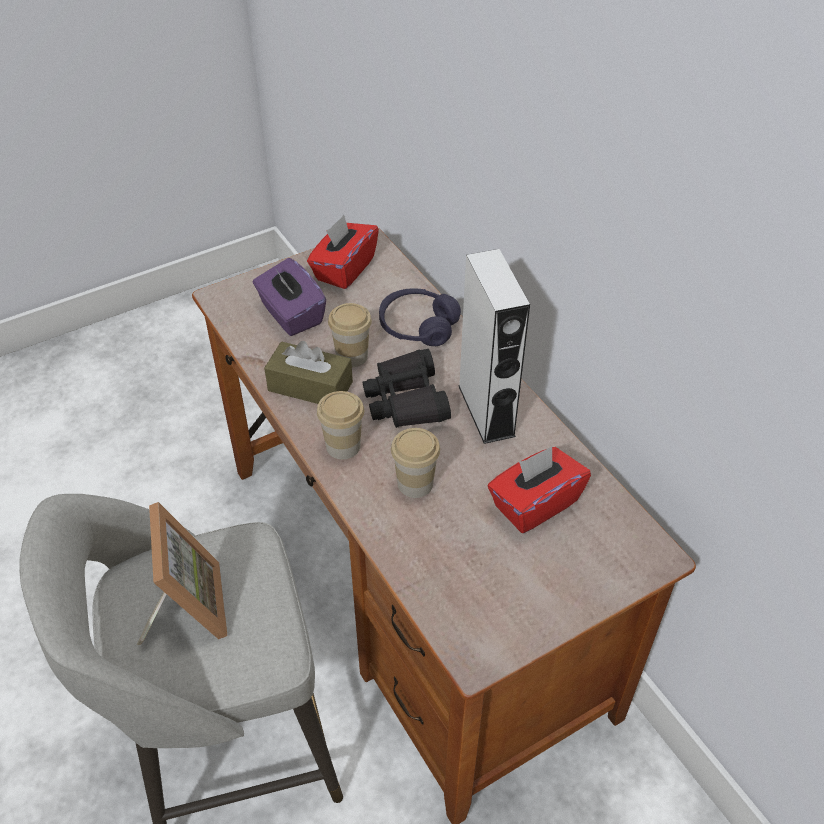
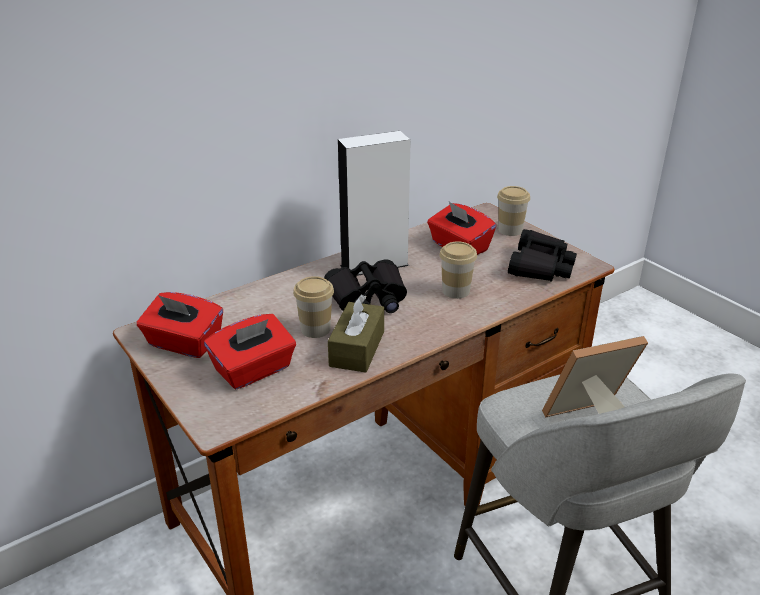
camera: 95 degrees left, 15 degrees down
purple tissue box [253,258,326,336] -> red tissue box [204,314,296,390]
cup [317,391,364,459] -> cup moved to [497,186,530,236]
purple headphones [379,288,461,346] -> none
none -> black binoculars [508,229,577,282]

